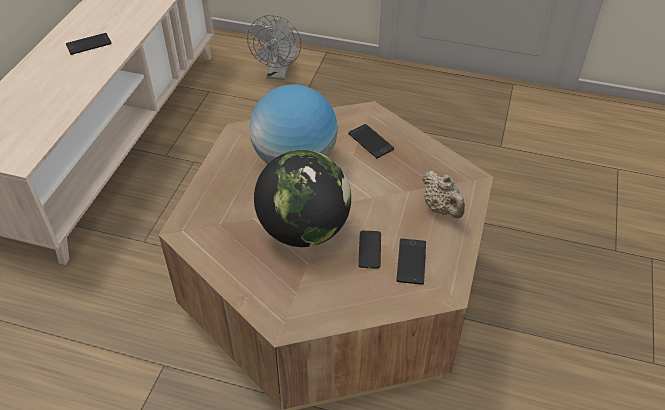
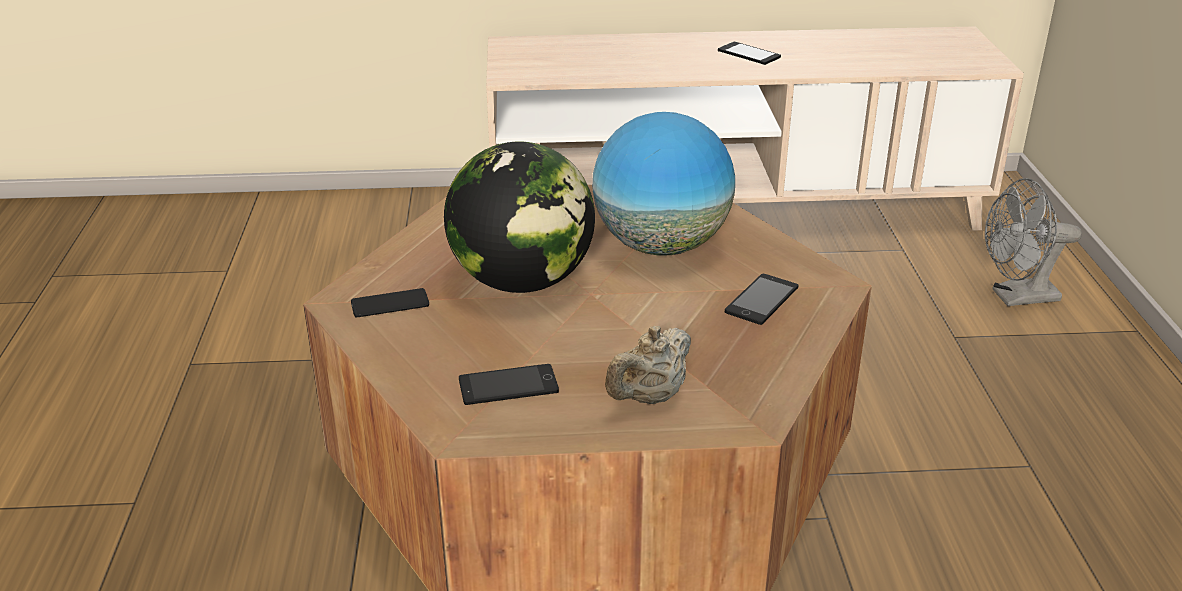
camera: 70 degrees right, 15 degrees down
phone [358,231,381,269] -> phone moved to [351,288,429,317]

